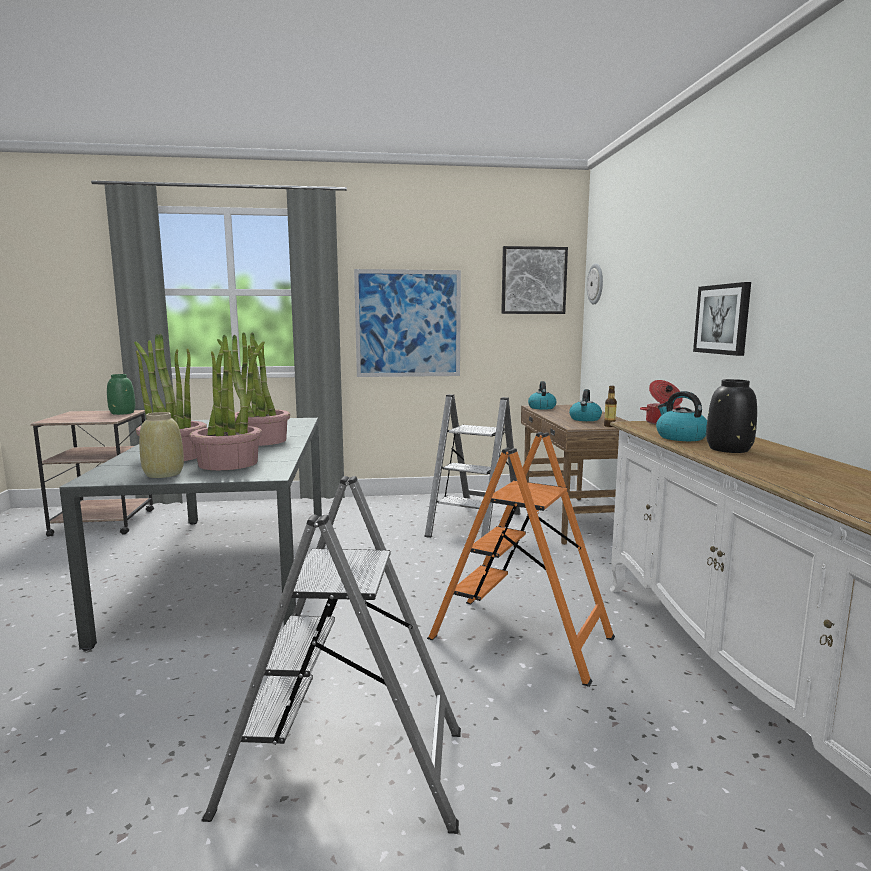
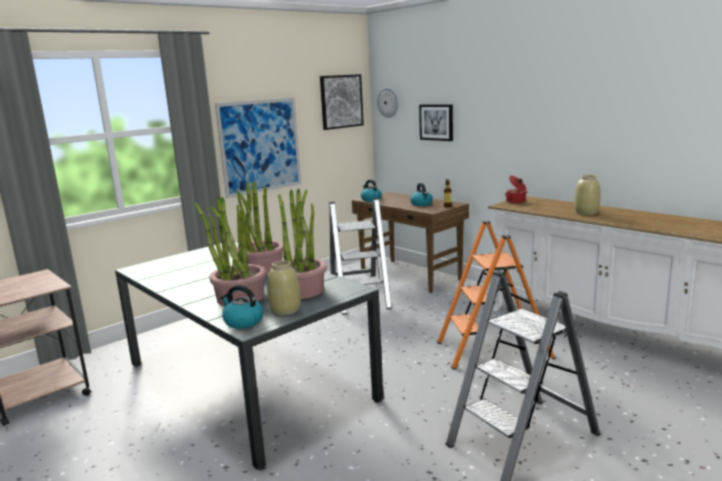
camera: 35 degrees left, 5 degrees up
green vase [107,374,136,415] -> none
kettle [656,391,707,441] -> kettle moved to [220,285,263,328]
picture [693,282,751,356] -> picture moved to [419,104,453,141]
black vase [706,379,757,453] -> beige vase [574,175,600,215]

